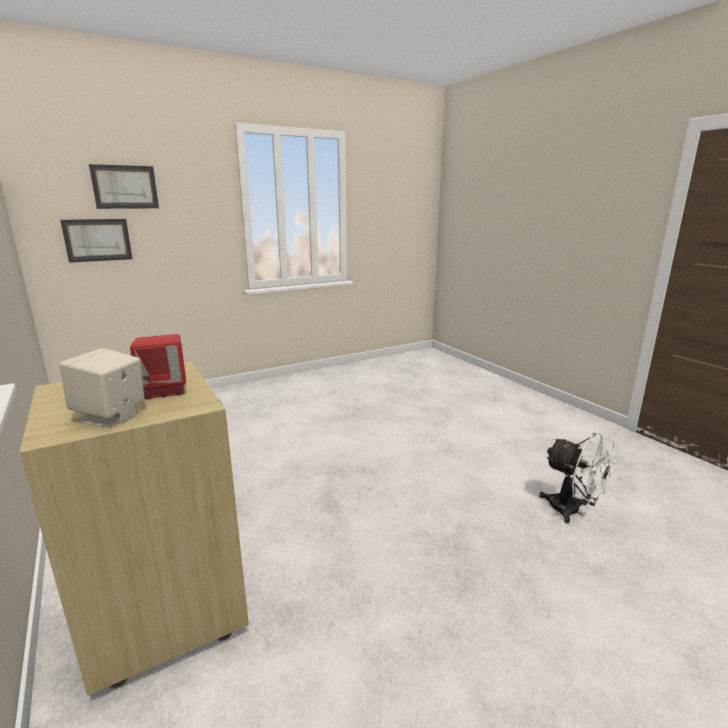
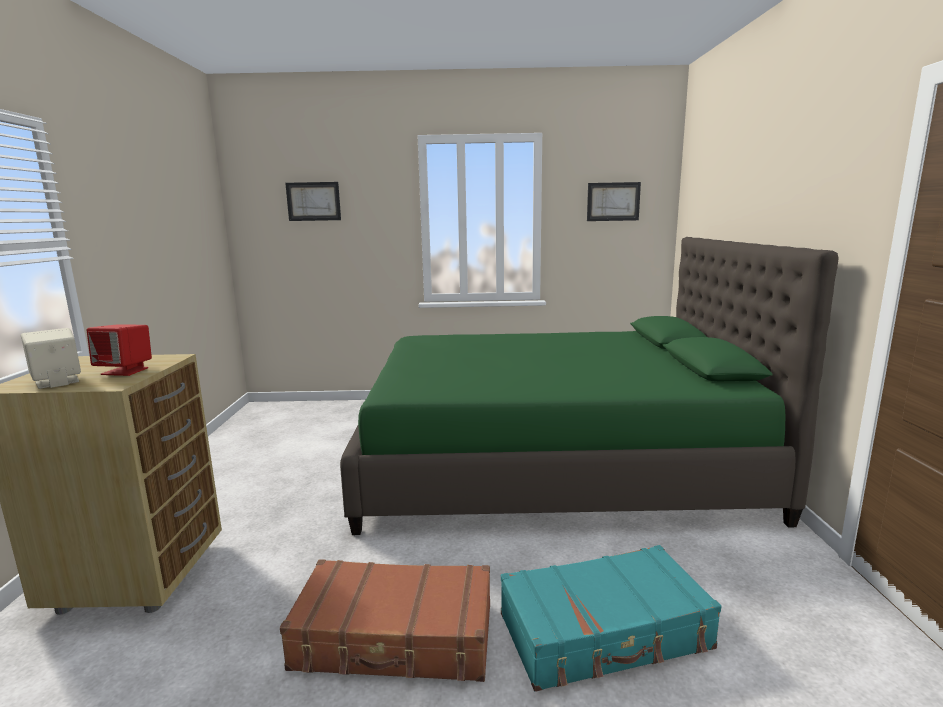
camera: 30 degrees right, 5 degrees down
picture [60,219,132,263] -> picture moved to [587,182,641,221]
white fan [539,432,619,524] -> turquoise suitcase [501,545,721,692]
none -> brown suitcase [280,559,490,682]
none -> green bed [340,237,839,535]

